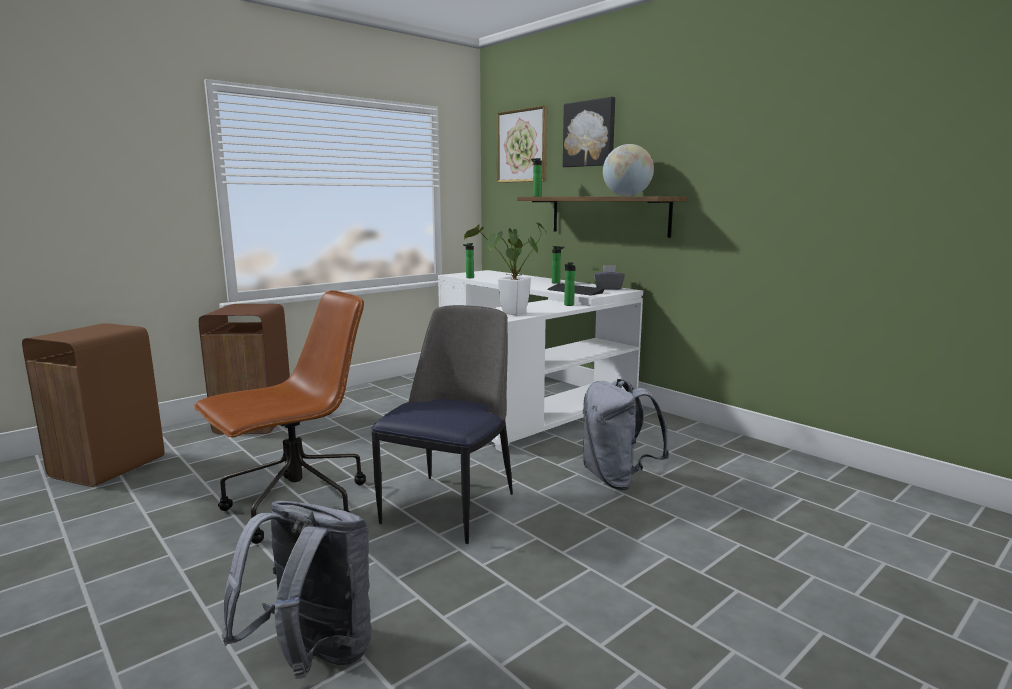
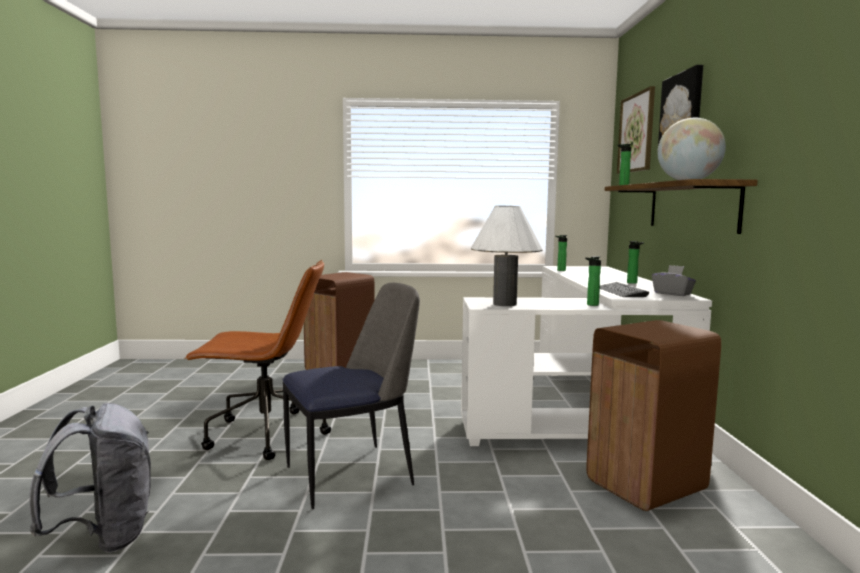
camera: 40 degrees right, 5 degrees down
brown trash can [22,323,164,487] -> brown trash can moved to [587,320,721,511]
potted plant [464,222,547,315] -> white table lamp [471,206,543,306]
grey backpack [583,379,669,490] -> none

